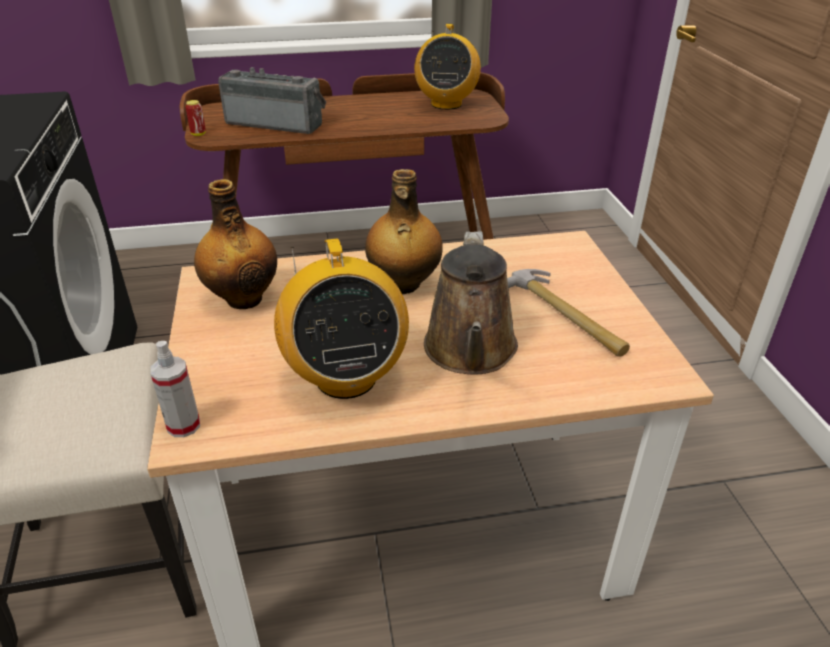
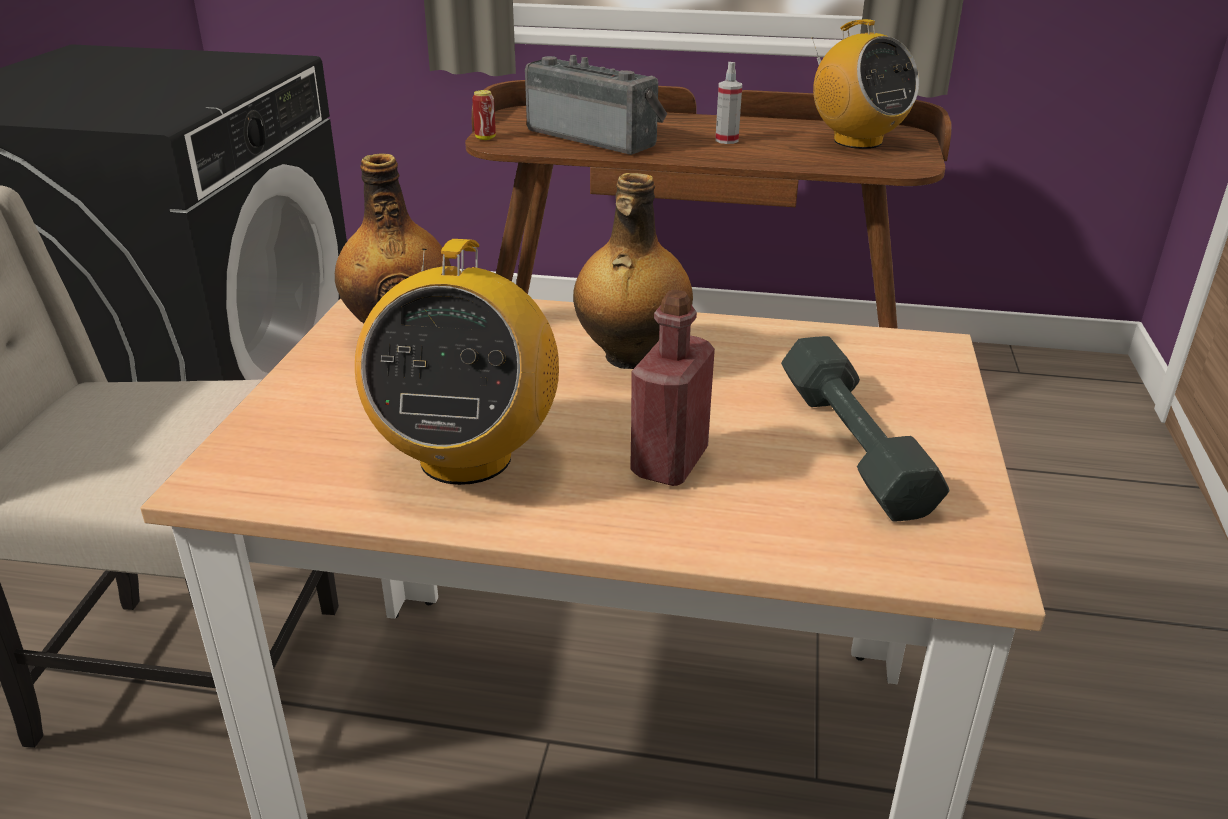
camera: 20 degrees right, 5 degrees down
spray bottle [150,341,200,437] -> spray bottle moved to [715,62,742,144]
radio [414,24,481,110] -> radio turned 60 degrees counterclockwise [811,19,919,149]
brown watering can [424,231,518,375] -> red bottle [630,289,715,486]
hammer [507,269,630,357] -> grey dumbbell [781,336,950,522]

